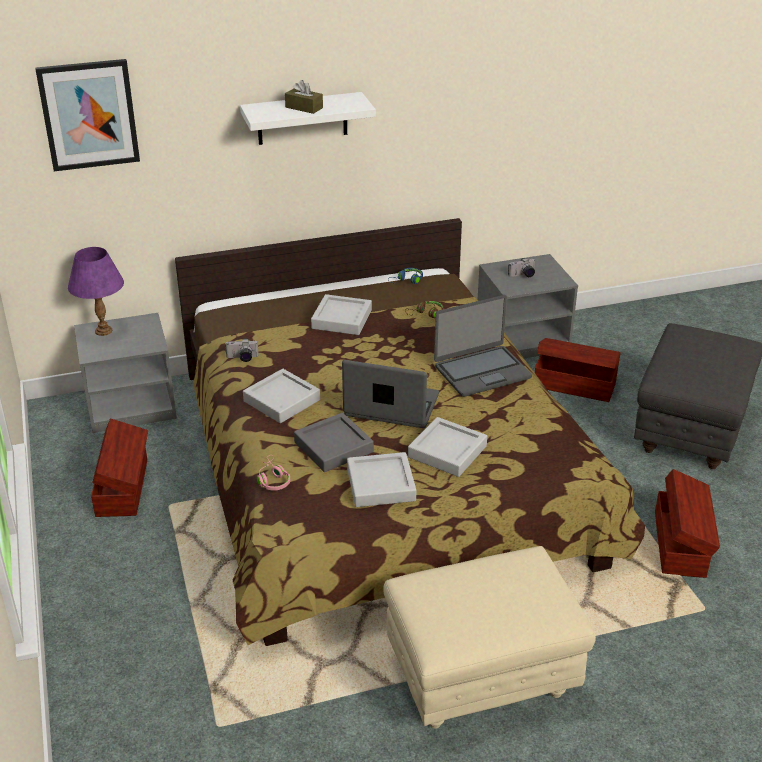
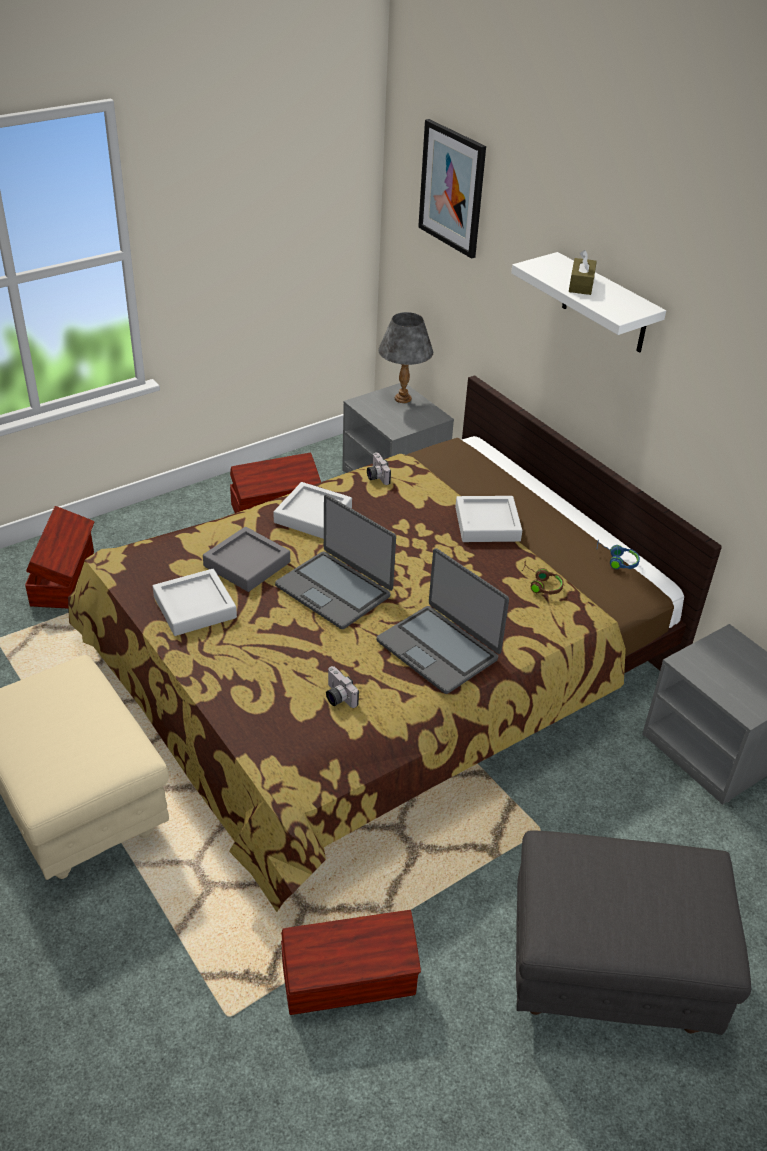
camera: 70 degrees right, 5 degrees up
purple table lamp [68,247,124,336] -> grey table lamp [378,312,433,403]
pink headphones [257,455,290,491] -> none
laptop [342,360,439,428] -> laptop turned 135 degrees clockwise [275,494,396,629]
grey tray [408,417,487,477] -> none
camera [508,258,535,277] -> camera moved to [326,666,359,708]
brown storage box [535,338,621,402] -> brown storage box moved to [25,506,95,608]

